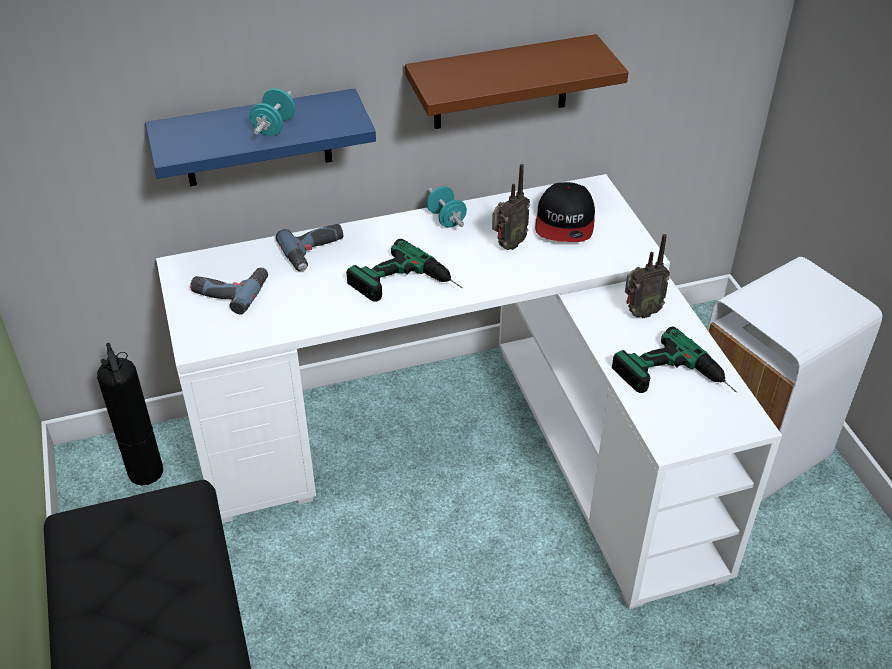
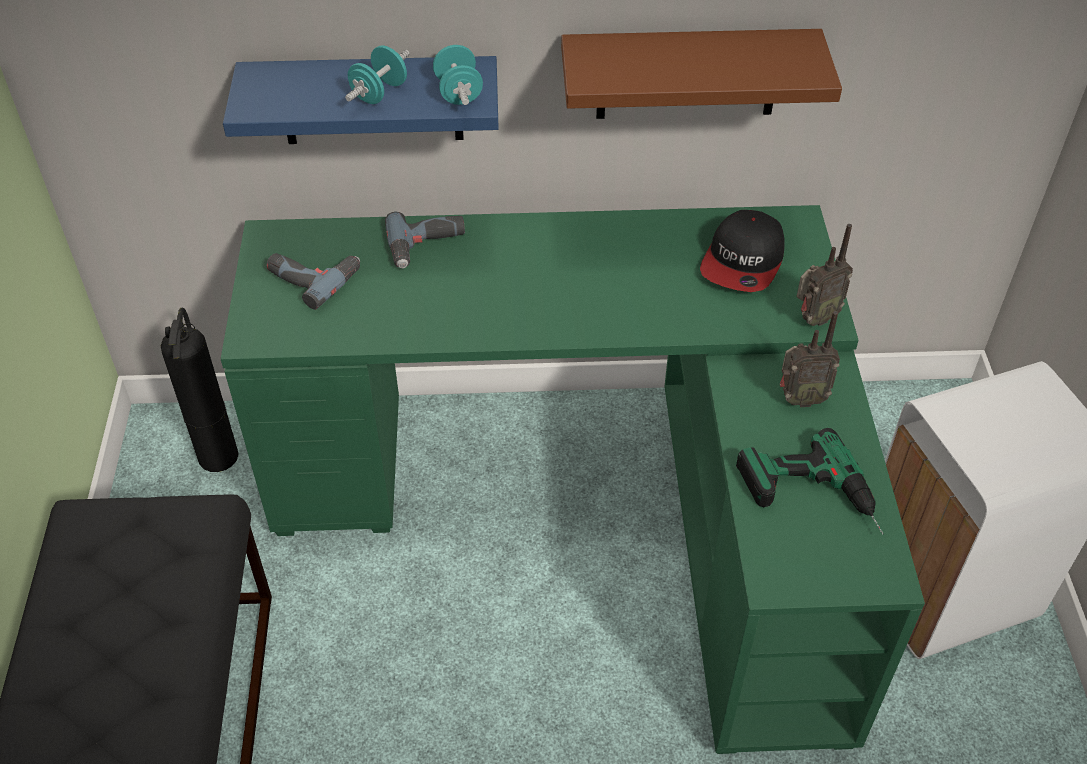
camera: 15 degrees right, 5 degrees up
white desk [156,174,782,609] -> green desk [221,205,925,754]
power drill [346,239,462,302] -> none
turquoise dumbbell [426,186,467,227] -> turquoise dumbbell moved to [433,45,483,105]
radio [492,164,530,250] -> radio moved to [797,224,853,326]

